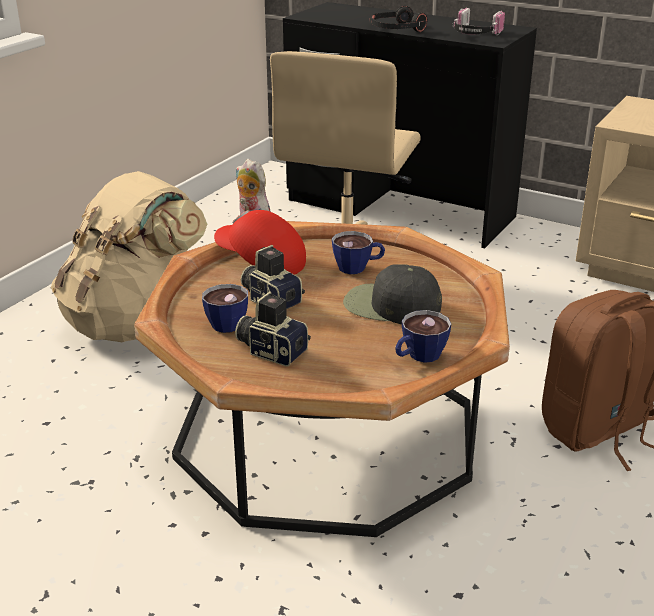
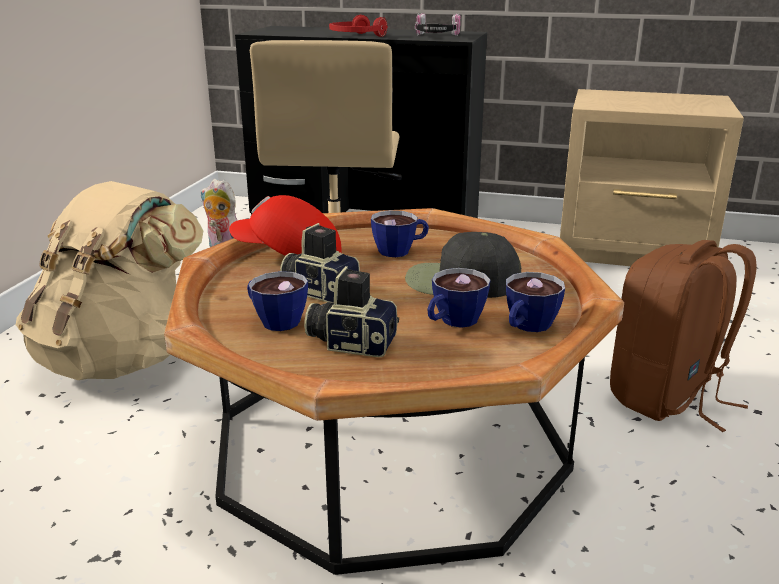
camera: 15 degrees left, 5 degrees down
black headphones [370,5,427,32] -> red headphones [329,15,388,37]
none -> cup [427,268,490,328]

